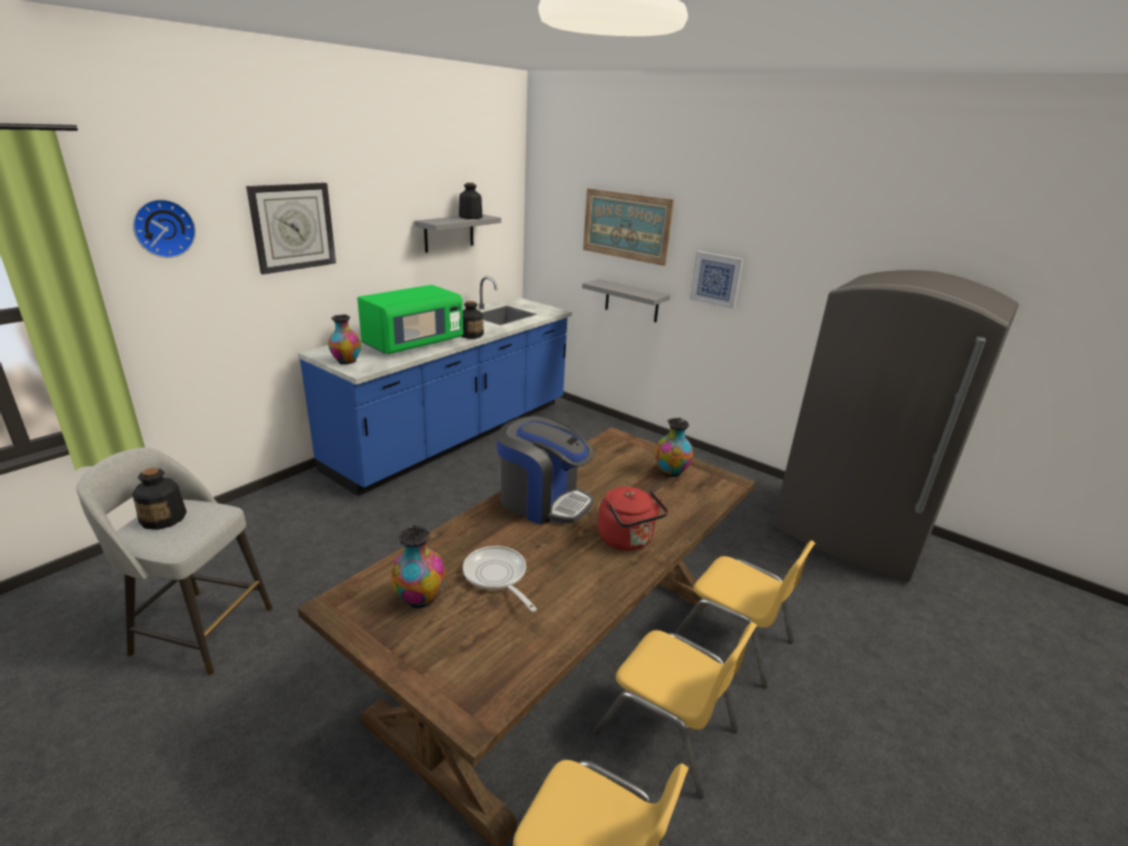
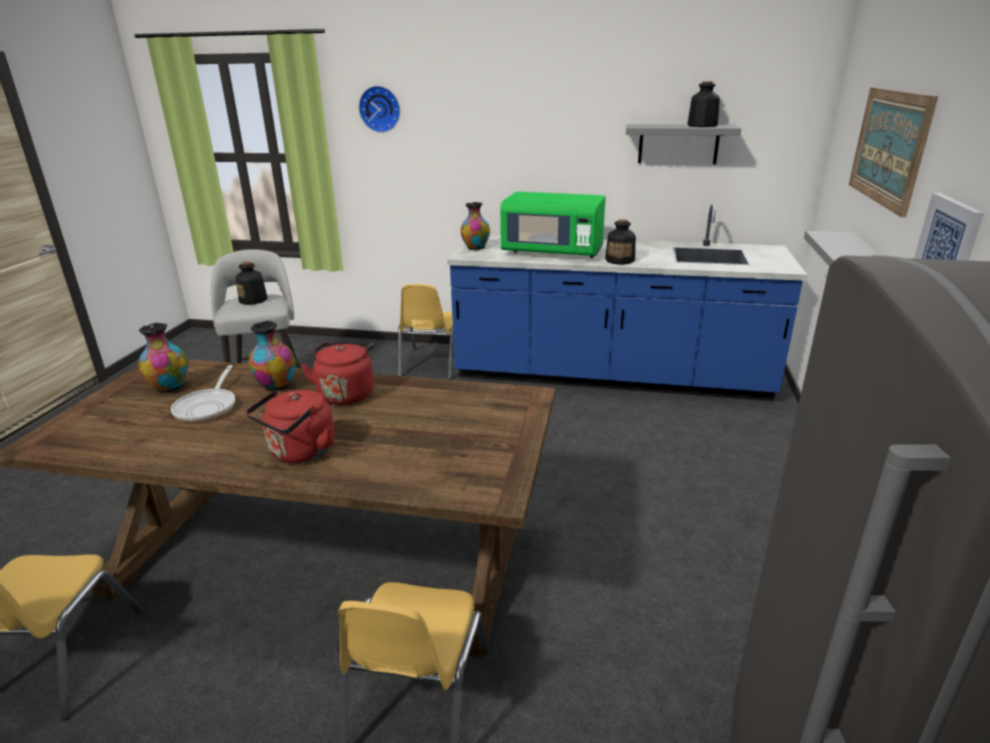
camera: 65 degrees right, 0 degrees up
wall clock [246,183,336,274] -> none
frying pan [463,546,537,612] -> frying pan turned 150 degrees clockwise [171,365,235,422]
coffee machine [497,415,594,525] -> red kettle [301,343,375,405]
yellow chair [593,622,757,798] -> yellow chair moved to [398,284,454,380]
vase [655,418,693,477] -> vase moved to [248,321,295,391]

